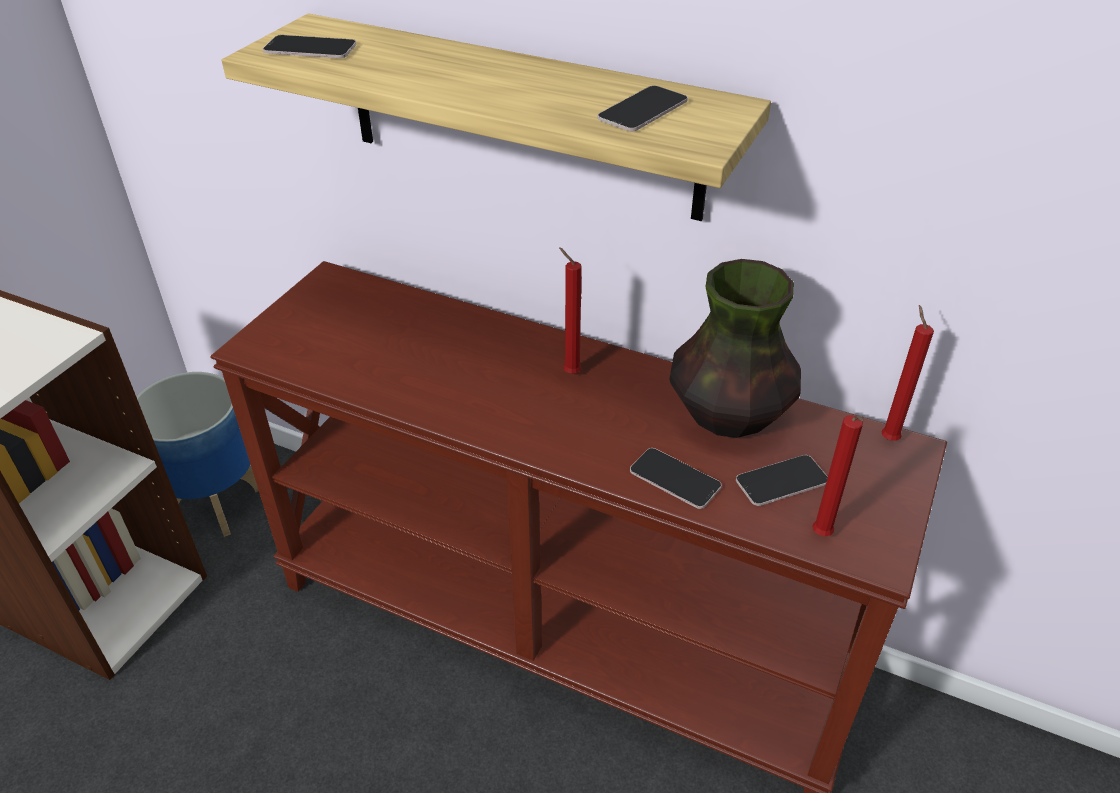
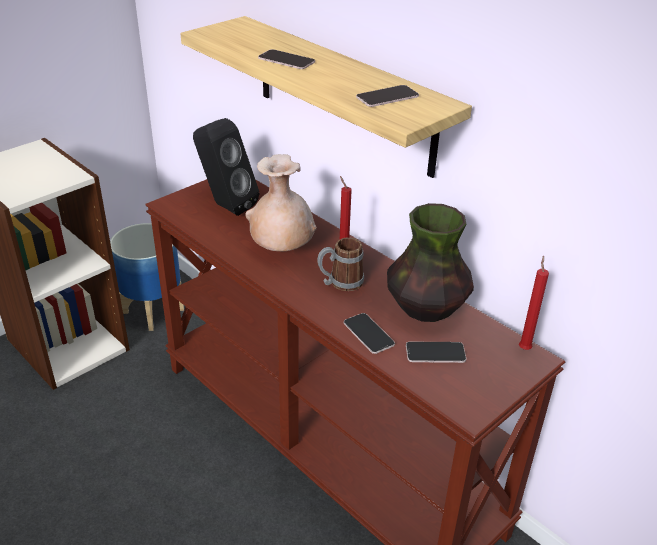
camera: 20 degrees right, 5 degrees down
phone [263,35,356,58] -> phone moved to [258,49,315,69]
red candle [812,415,864,536] -> none
none -> black speaker [193,118,259,216]
none -> beige vase [245,154,317,251]
none -> mug [317,237,364,291]

